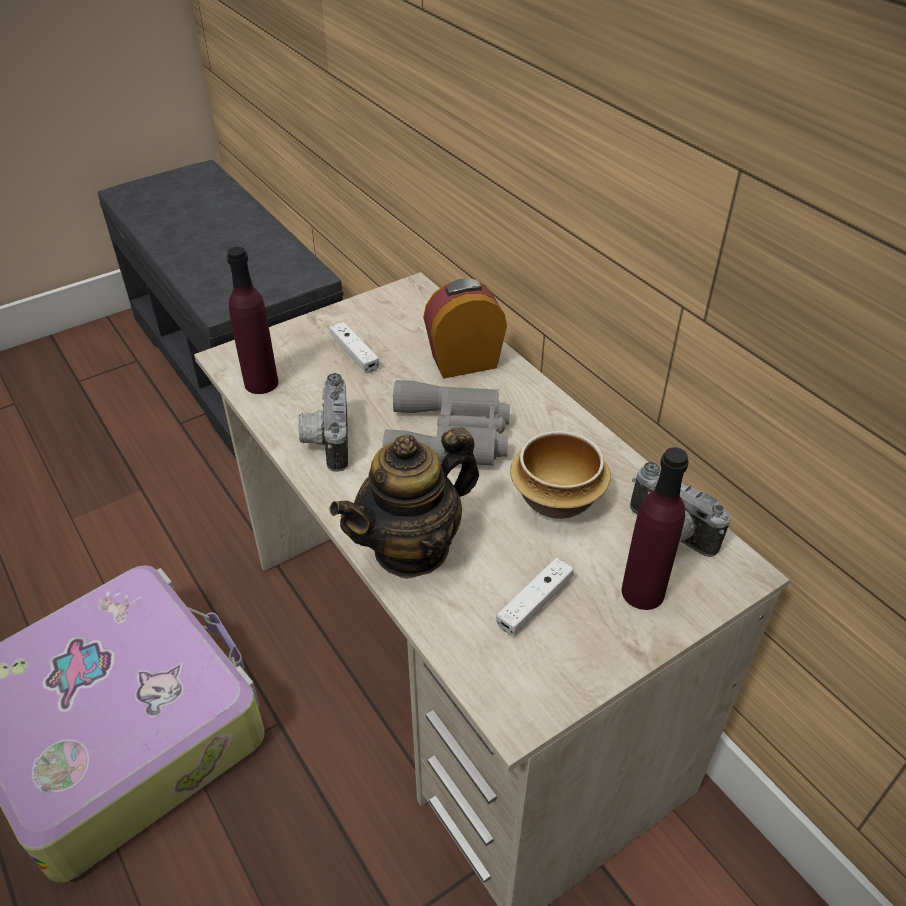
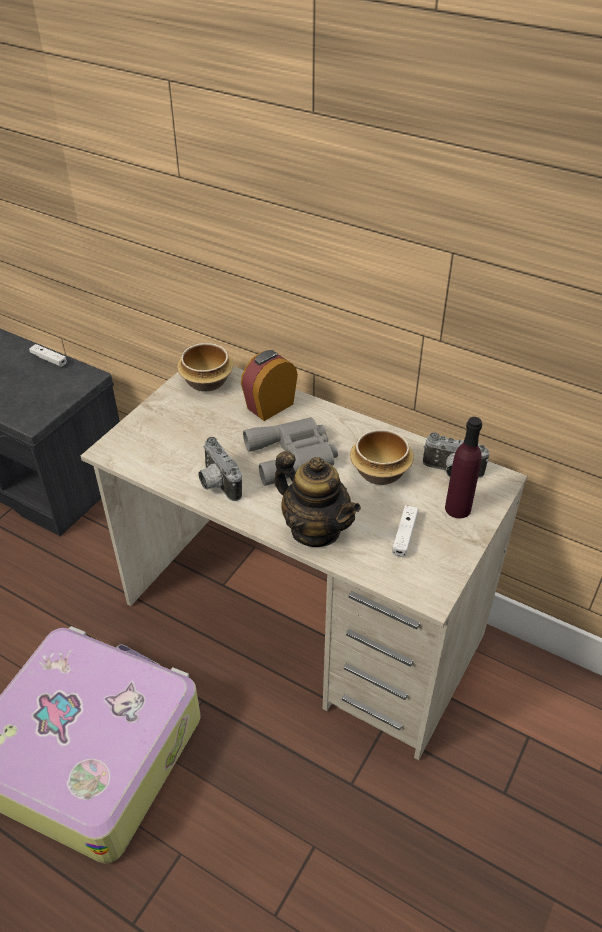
camera: 25 degrees left, 0 degrees up
purple bottle [227,247,278,394] -> none
white game controller [330,322,379,373] -> white game controller moved to [29,344,67,367]
teapot [330,427,479,579] -> teapot turned 75 degrees counterclockwise [274,451,361,547]
none -> bowl [177,343,234,392]

